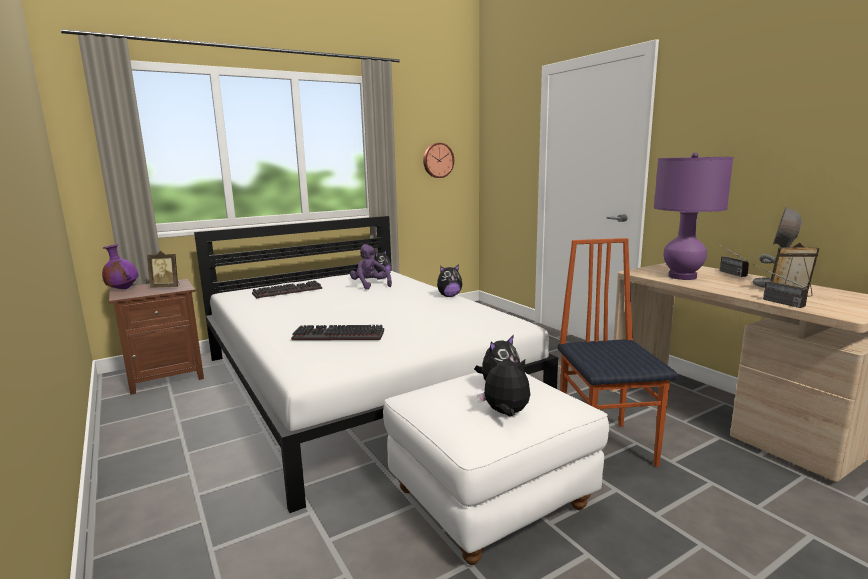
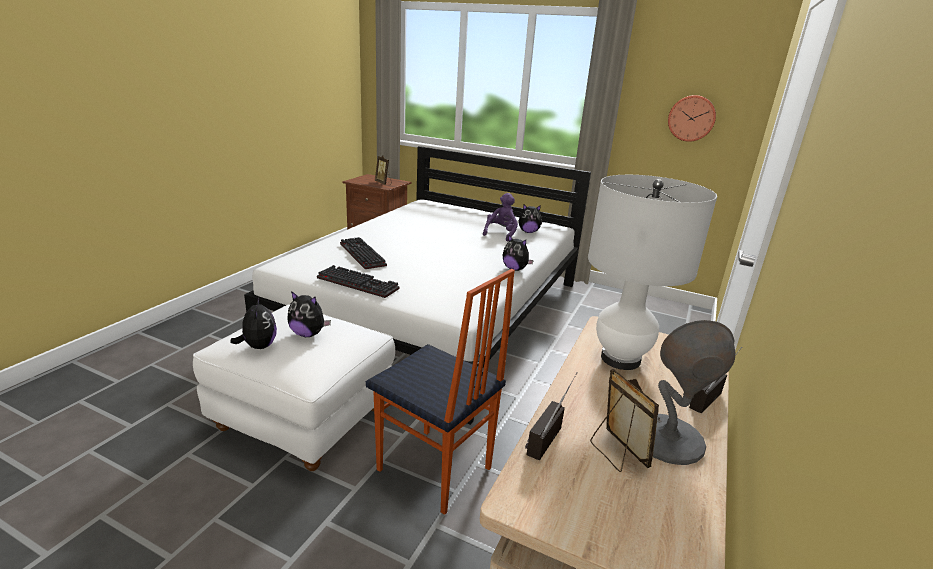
camera: 55 degrees right, 10 degrees up
purple vase [102,244,138,289] -> none
keyboard [252,281,322,299] -> keyboard moved to [317,265,400,298]
chair [558,238,678,467] -> chair turned 75 degrees clockwise [366,269,515,515]
purple table lamp [654,152,733,280] -> white table lamp [588,175,717,370]

